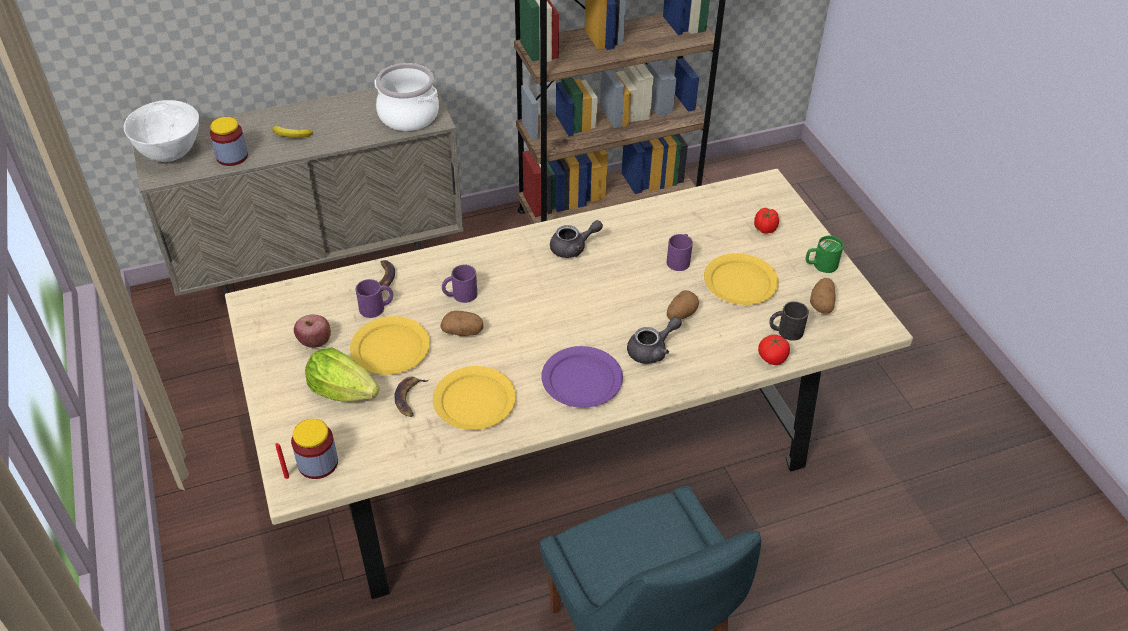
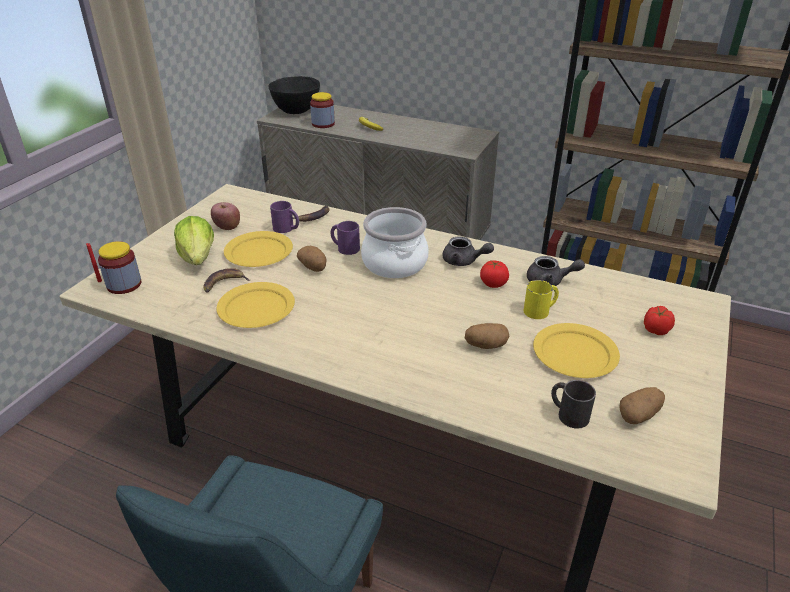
camera: 45 degrees right, 10 degrees down
white bowl [124,100,199,162] -> black bowl [268,76,320,114]
cooking pot [375,63,439,131] -> cooking pot moved to [361,207,429,278]
purple plate [542,346,623,408] -> none
grey teapot [627,317,682,364] -> grey teapot moved to [527,256,585,286]
purple mug [667,234,693,271] -> yellow mug [523,280,559,319]
tomato [758,335,790,365] -> tomato moved to [480,261,509,288]
green mug [806,236,844,273] -> none

